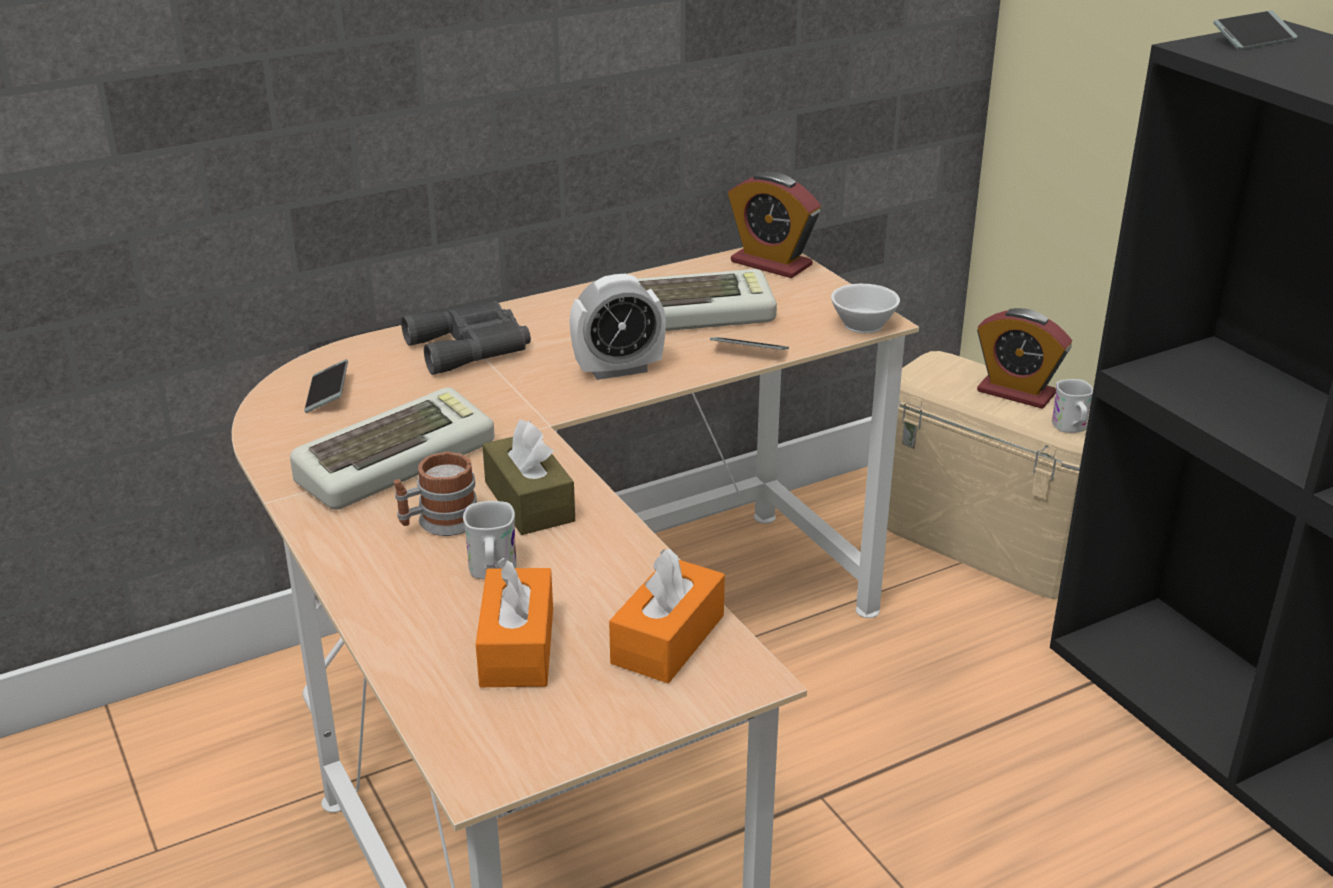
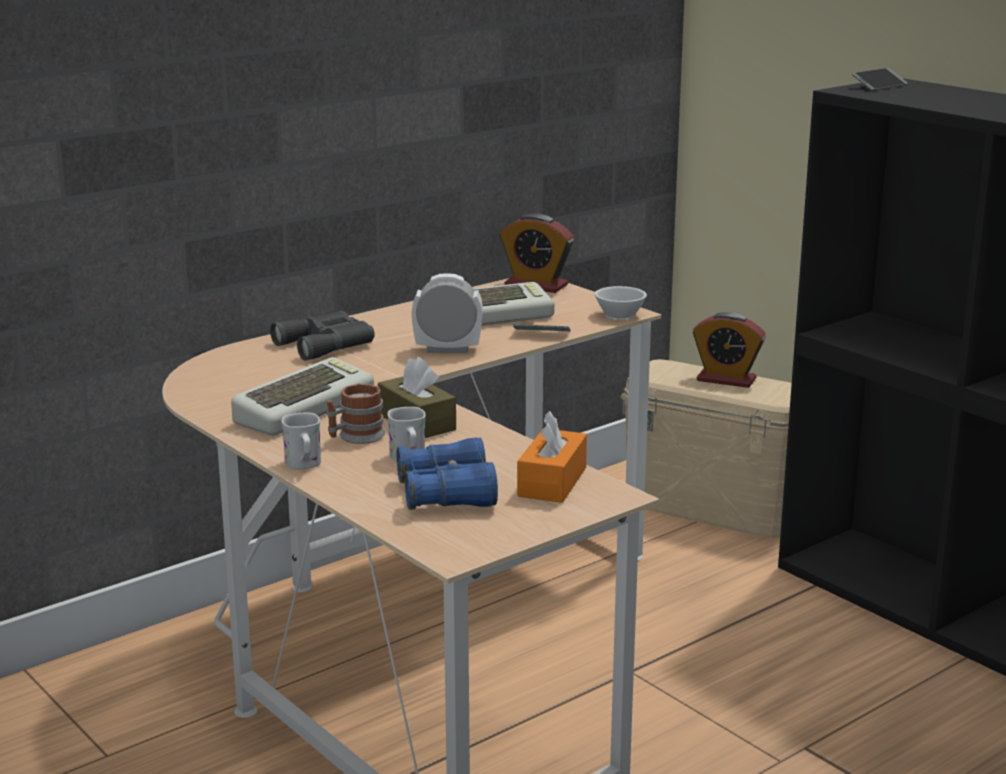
camera: 10 degrees left, 10 degrees down
phone [304,359,348,413] -> none
orange tissue box [476,558,553,687] -> blue binoculars [397,438,498,510]
alarm clock [570,274,666,380] -> alarm clock turned 150 degrees counterclockwise [412,273,483,353]
white mug [1052,379,1093,433] -> white mug moved to [281,413,321,469]

